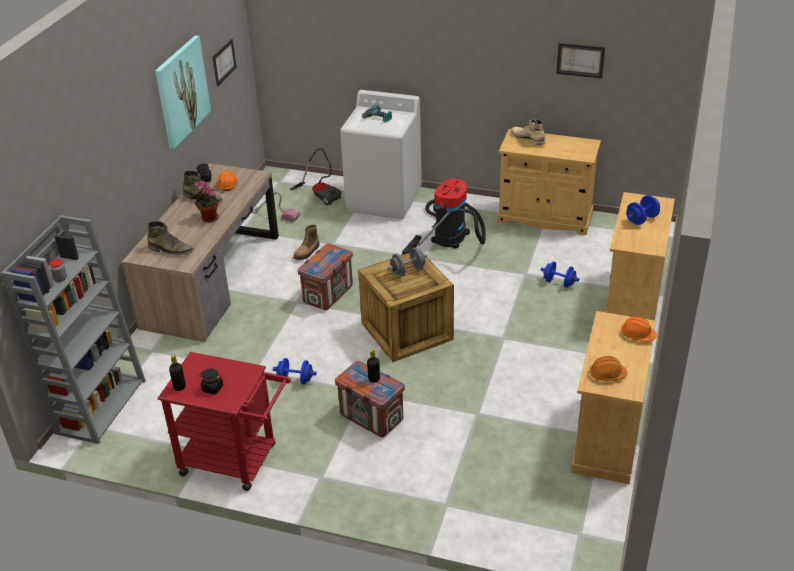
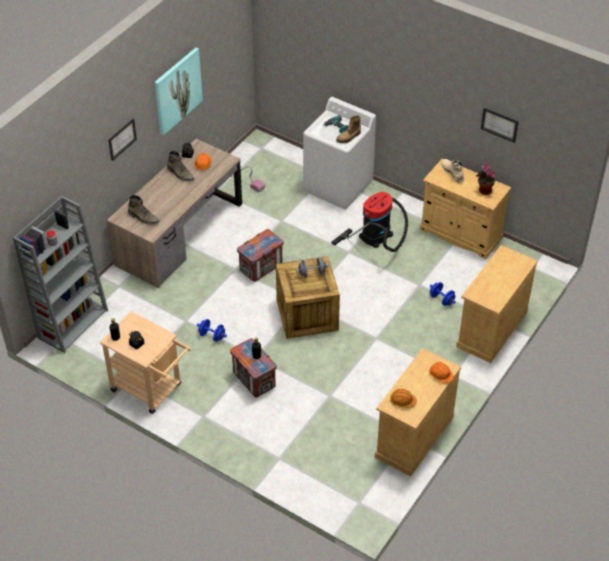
camera: 15 degrees right, 10 degrees up
red cart [157,352,291,491] -> beige cart [100,311,191,414]
potted plant [192,180,219,223] -> potted plant moved to [476,164,495,195]
picture [213,39,237,86] -> picture moved to [108,118,137,161]
vacuum cleaner [290,148,342,205] -> none
boot [293,225,320,260] -> boot moved to [336,116,361,143]
blue dumbbell [626,195,660,225] -> none

